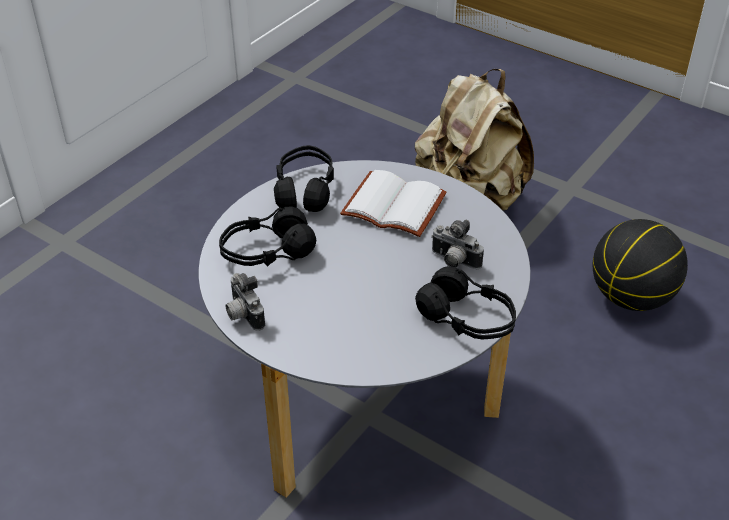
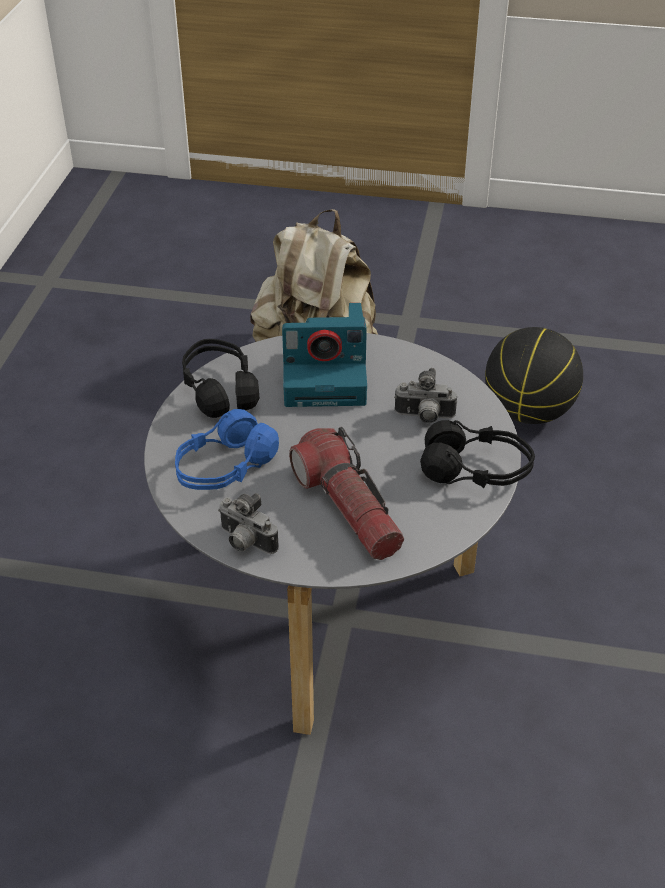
camera: 25 degrees left, 0 degrees up
black headphones [219,206,316,267] -> blue headphones [175,409,279,490]
white book [340,170,447,237] -> camera [282,303,367,407]
none -> flashlight [289,427,404,560]

